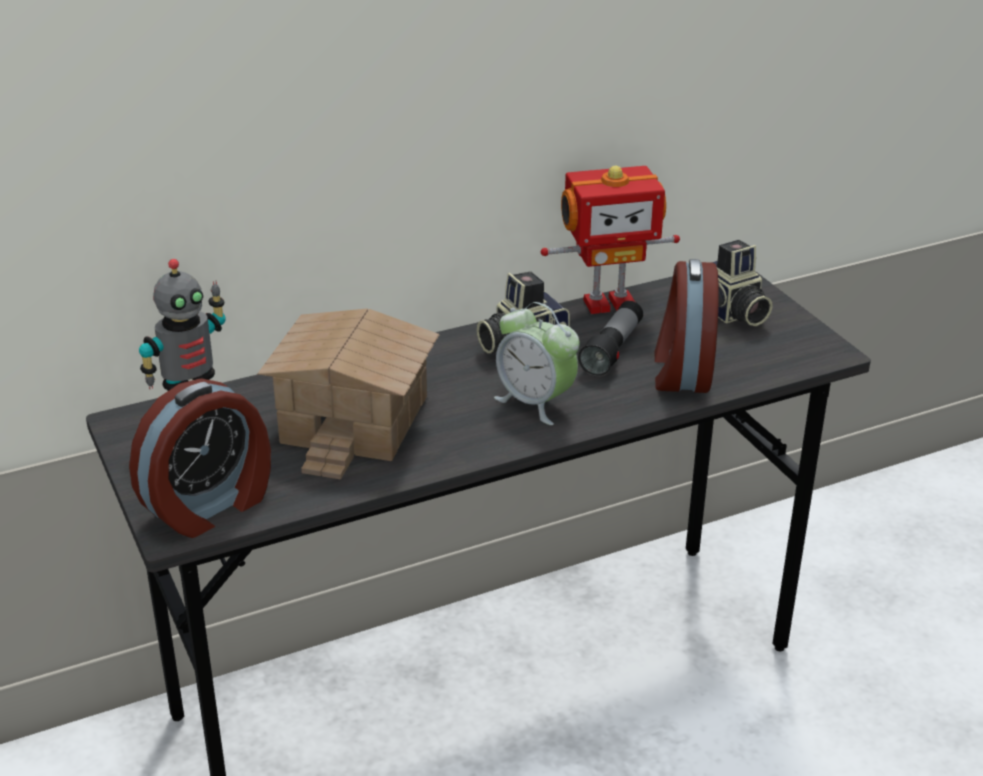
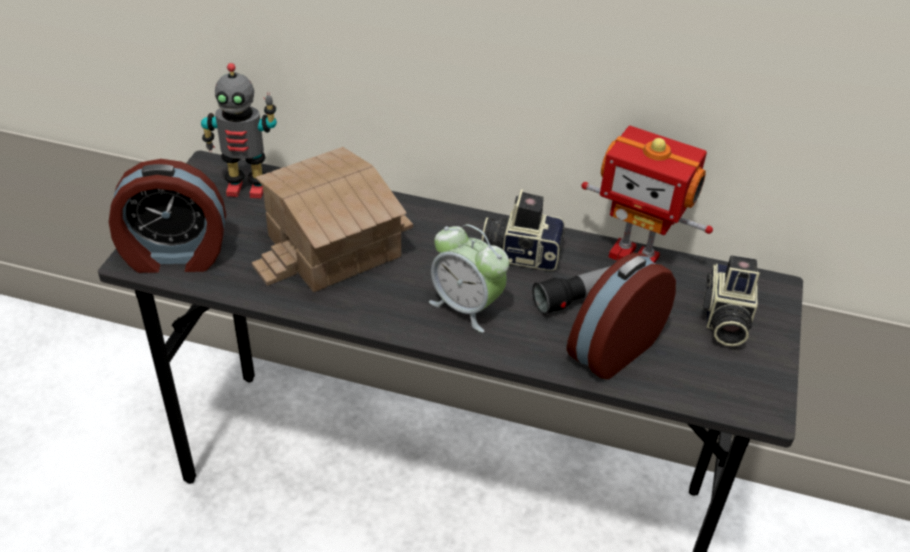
camera: 40 degrees right, 10 degrees up
alarm clock [494,302,580,425] -> alarm clock turned 45 degrees counterclockwise [429,224,509,333]

